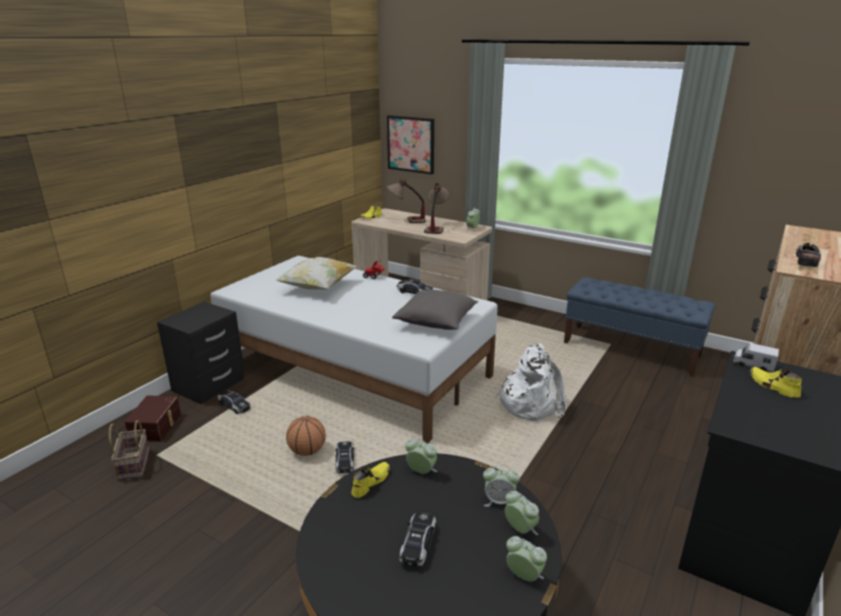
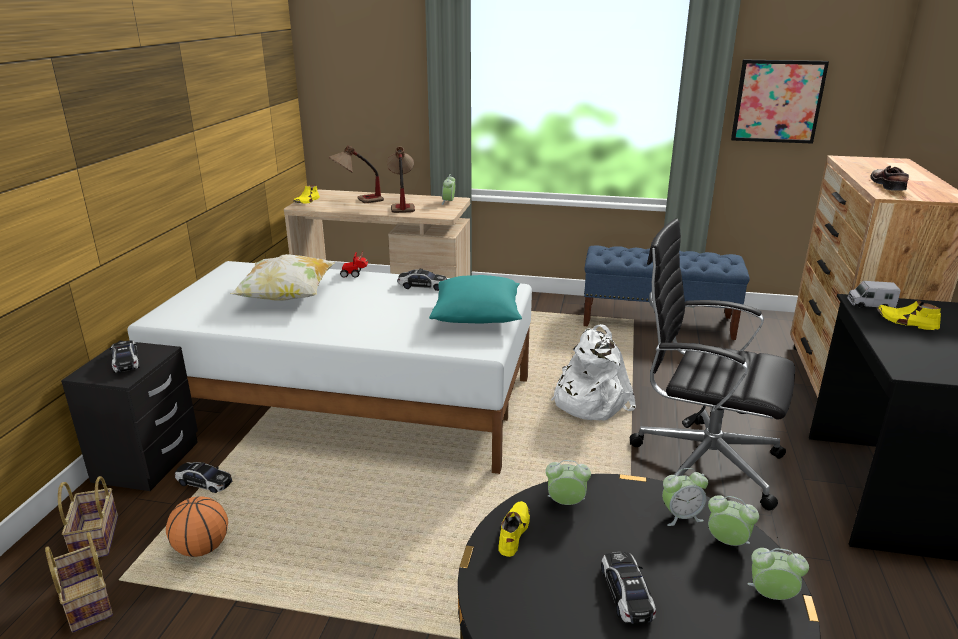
camera: 20 degrees left, 0 degrees up
brown storage box [124,395,181,441] -> basket [58,476,118,557]
basketball [286,416,326,456] -> basketball moved to [166,496,228,557]
toy car [335,442,354,474] -> toy car moved to [109,340,140,373]
picture [387,115,434,174] -> picture moved to [731,59,829,144]
grey pillow [392,289,478,330] -> turquoise pillow [429,275,522,323]
none -> black office chair [630,219,795,510]

